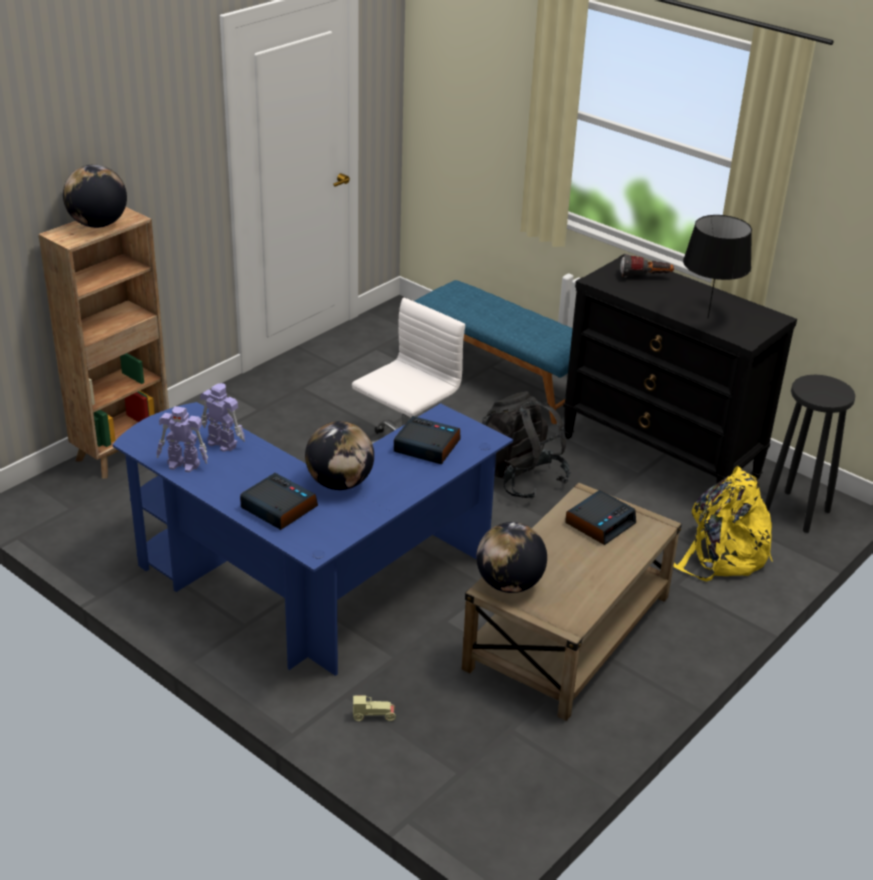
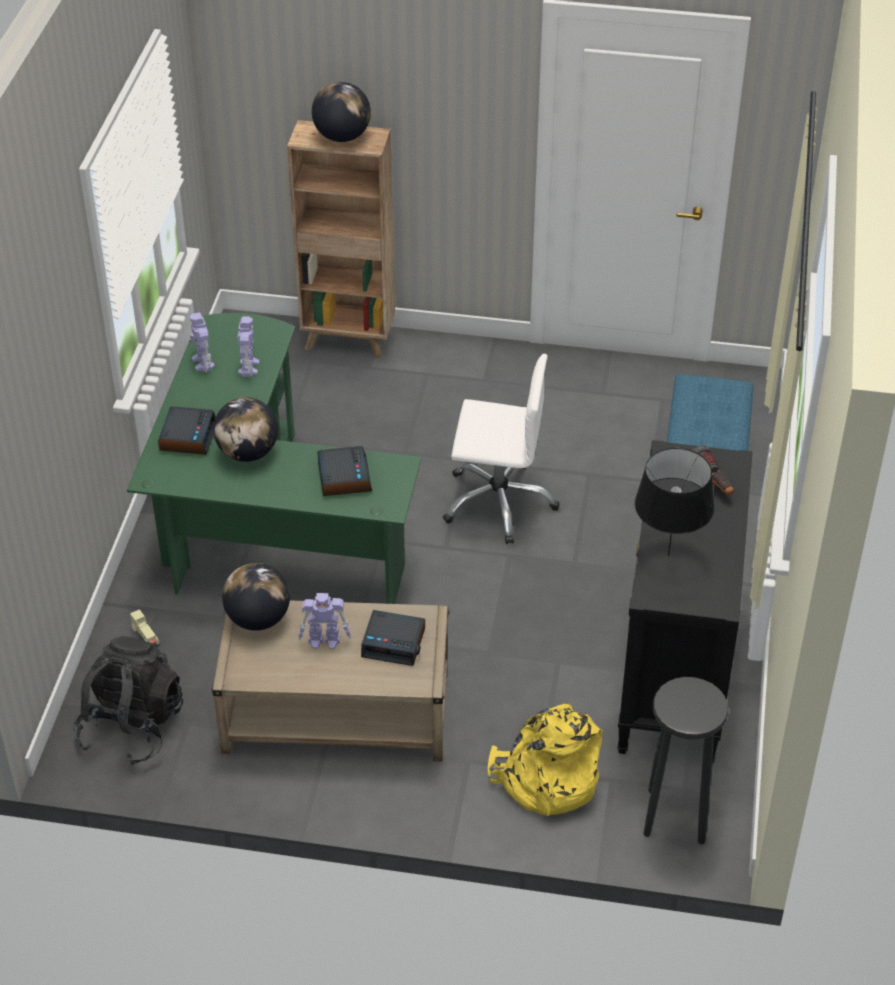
camera: 60 degrees right, 10 degrees up
blue desk [112,402,513,676] -> green desk [127,313,422,604]
black backpack [482,391,571,499] -> black backpack moved to [73,636,183,765]
none -> toy robot [298,593,351,649]

